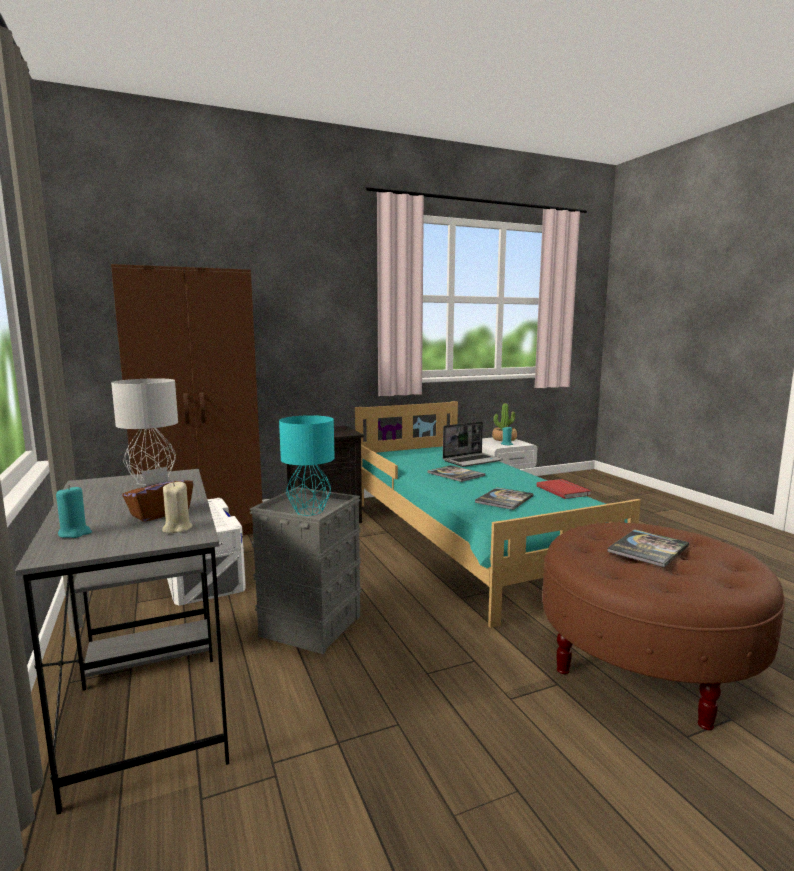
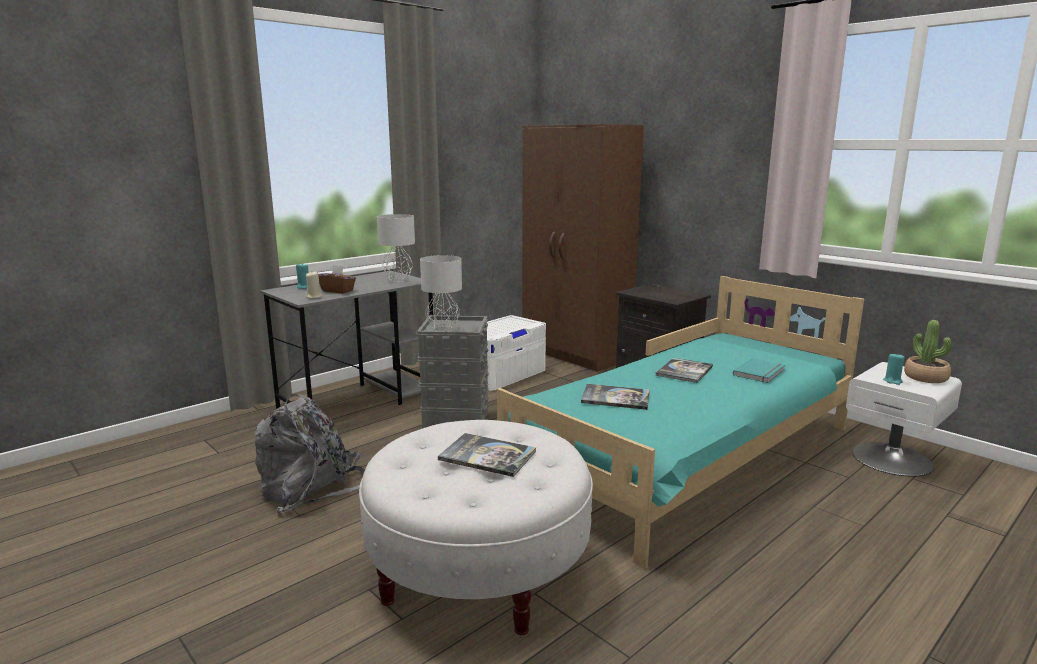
camera: 70 degrees right, 5 degrees up
turquoise table lamp [279,415,335,516] -> grey table lamp [420,255,462,331]
laptop [443,421,503,467] -> turquoise book [733,358,785,383]
red book [536,479,591,499] -> none
brown ottoman [543,522,785,730] -> white ottoman [359,420,593,635]
none -> grey backpack [255,394,365,514]

